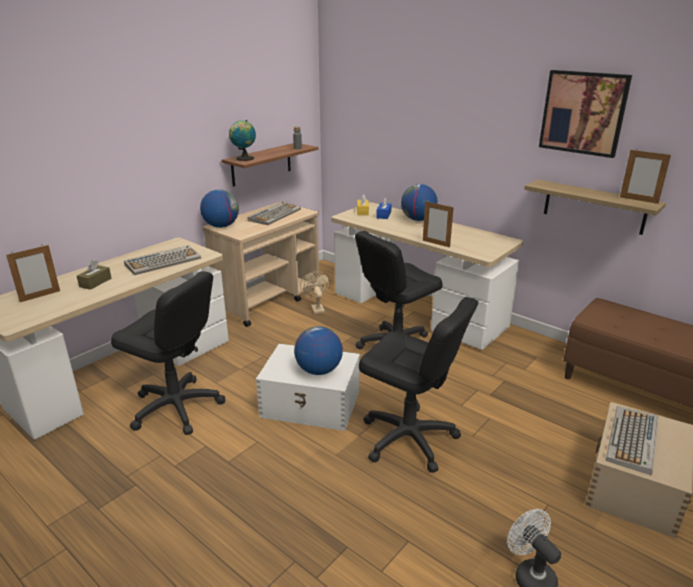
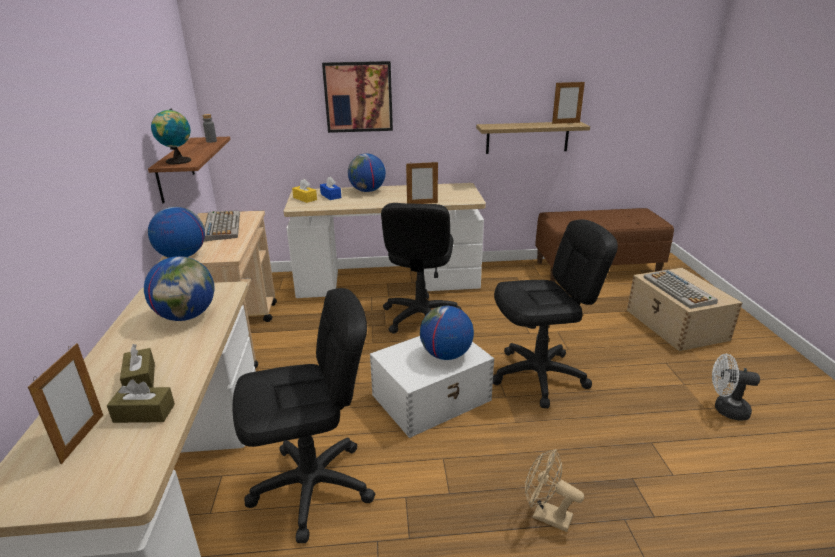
camera: 45 degrees left, 0 degrees up
keyboard [124,245,201,275] -> globe [144,256,215,321]
beige fan [300,271,331,314] -> beige fan moved to [525,449,584,532]
picture [539,70,632,158] -> picture moved to [322,61,393,133]
none -> brown tissue box [107,379,175,423]

